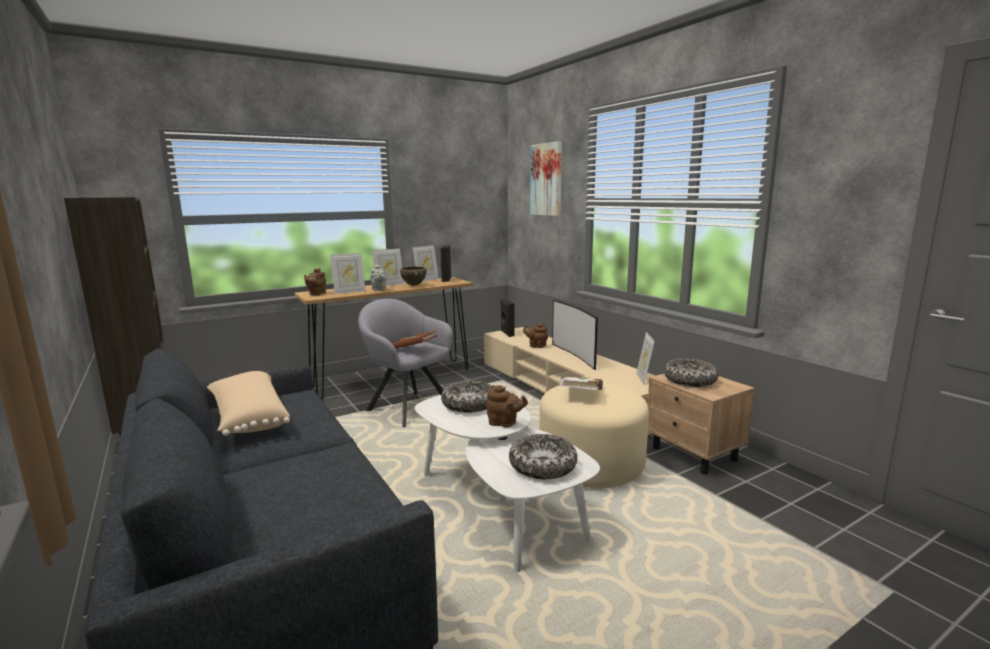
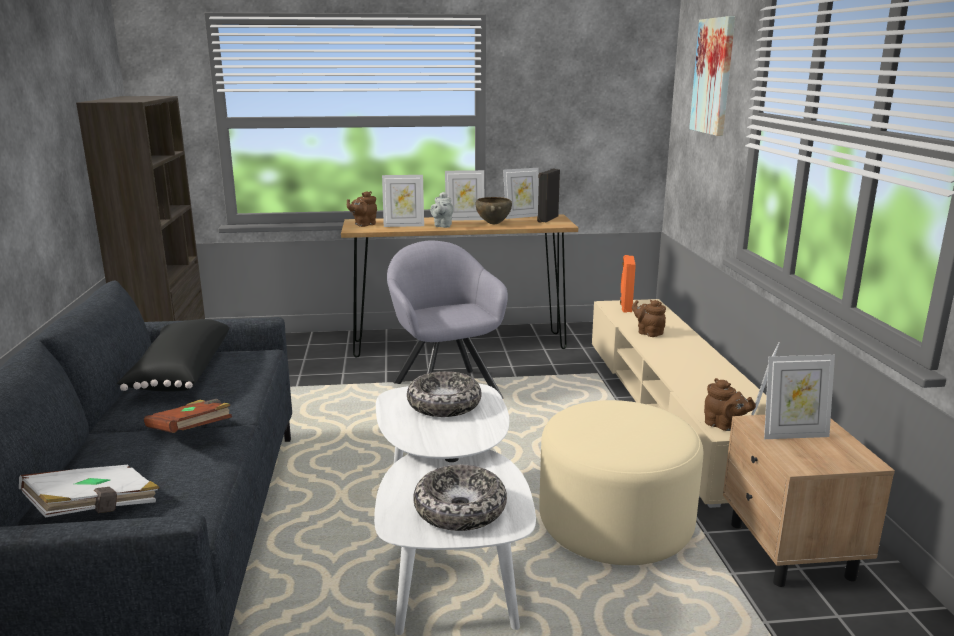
camera: 25 degrees right, 5 degrees up
beige pillow [207,371,290,436] -> black pillow [117,319,230,391]
brown book [392,330,437,349] -> brown book moved to [144,399,232,433]
brown teapot [486,385,528,427] -> brown teapot moved to [704,378,756,431]
black speaker [501,299,515,337] -> orange speaker [620,255,636,313]
television [552,300,598,370] -> none
white book [559,377,603,390] -> white book moved to [19,465,159,517]
bowl [664,358,719,387] -> picture frame [764,355,835,439]

